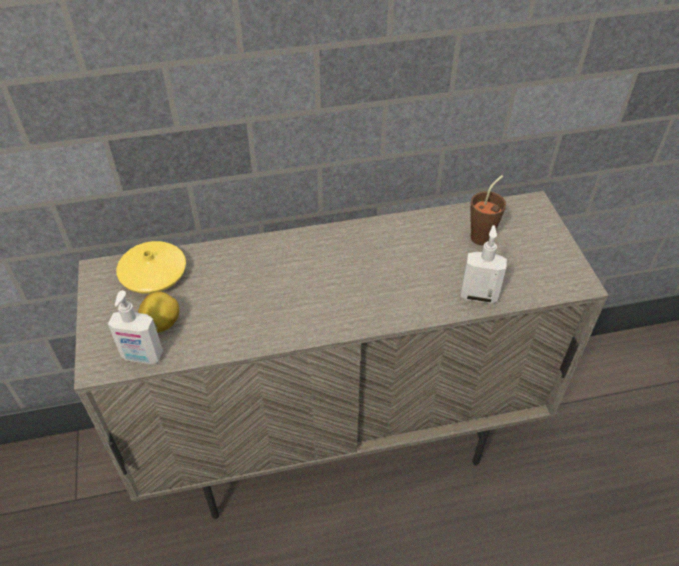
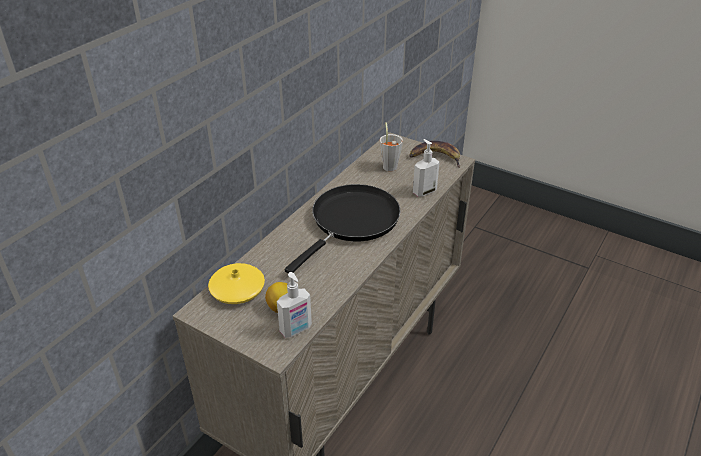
camera: 45 degrees left, 10 degrees down
brown cup [470,175,506,245] -> grey cup [380,122,403,172]
none -> black frying pan [285,184,401,273]
none -> banana [409,141,460,168]

